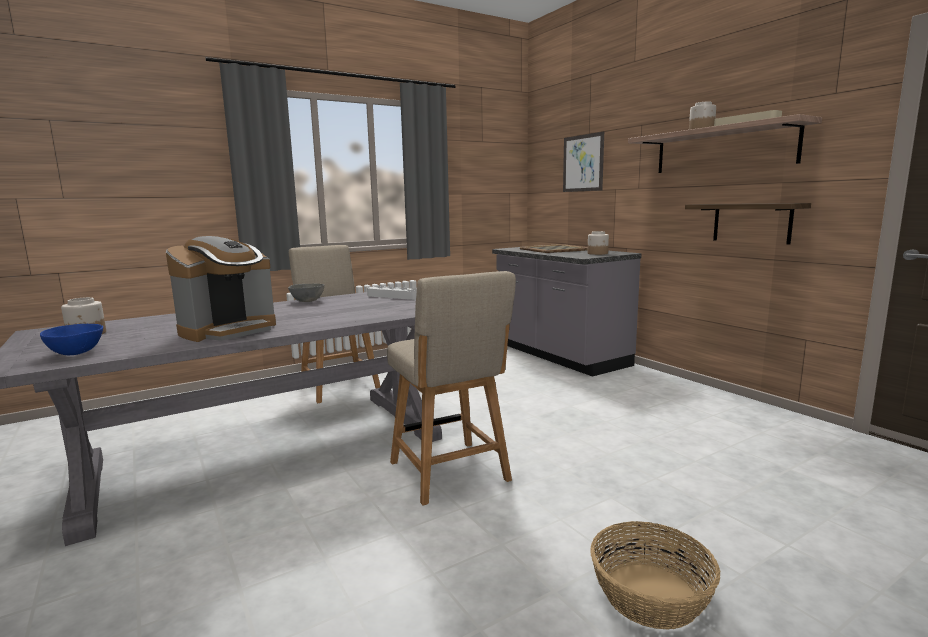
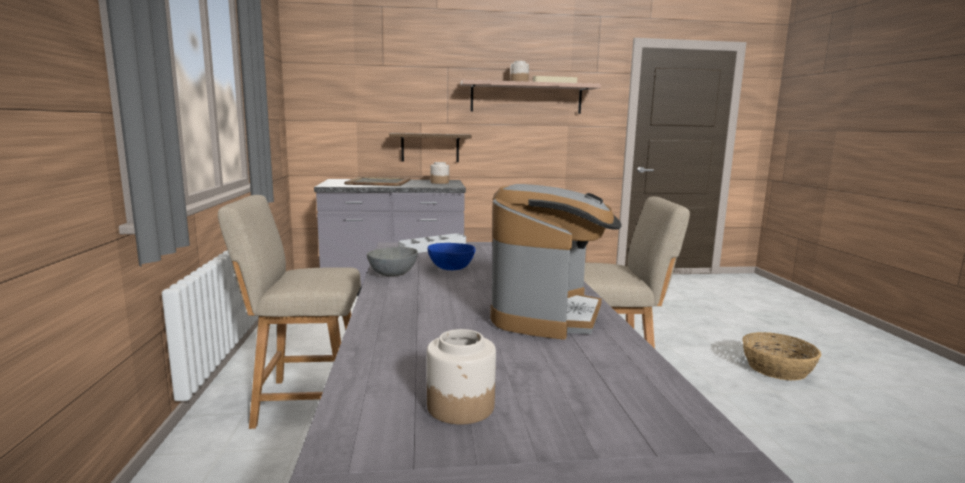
camera: 65 degrees left, 0 degrees up
blue bowl [40,324,103,355] -> blue bowl moved to [428,243,476,270]
coffee machine [166,236,276,342] -> coffee machine turned 45 degrees clockwise [490,184,622,340]
picture [563,132,604,192] -> none
shelf [685,203,811,245] -> shelf moved to [389,133,471,162]

